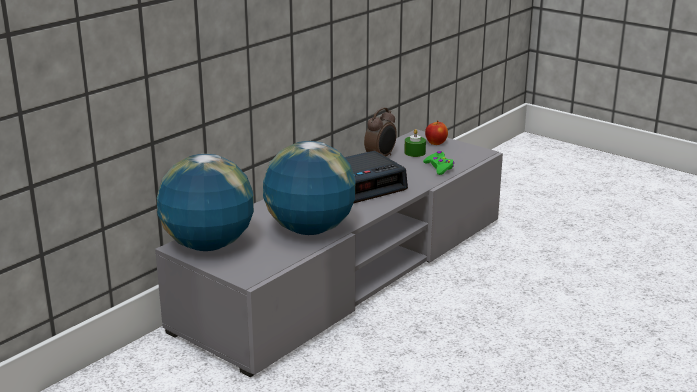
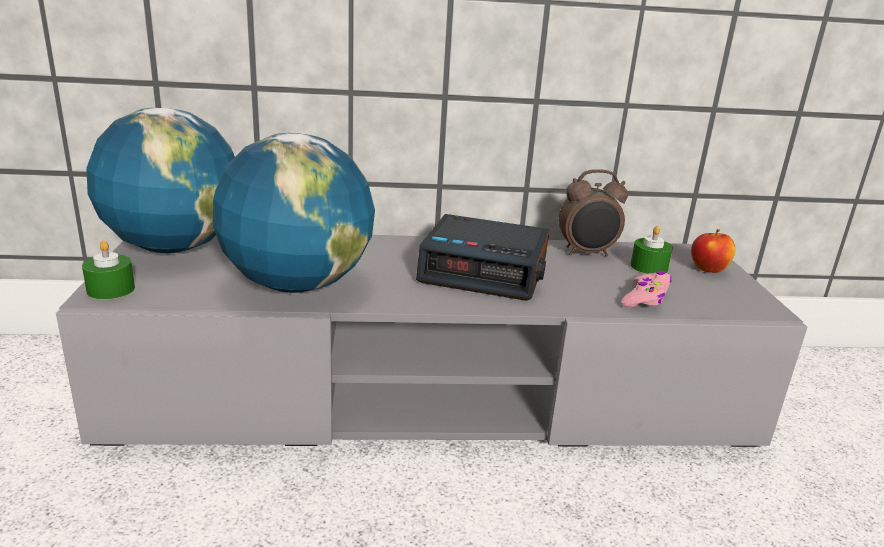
camera: 45 degrees right, 0 degrees up
green game controller [423,151,454,175] -> pink game controller [621,271,672,307]
none -> green candle [82,240,135,299]

